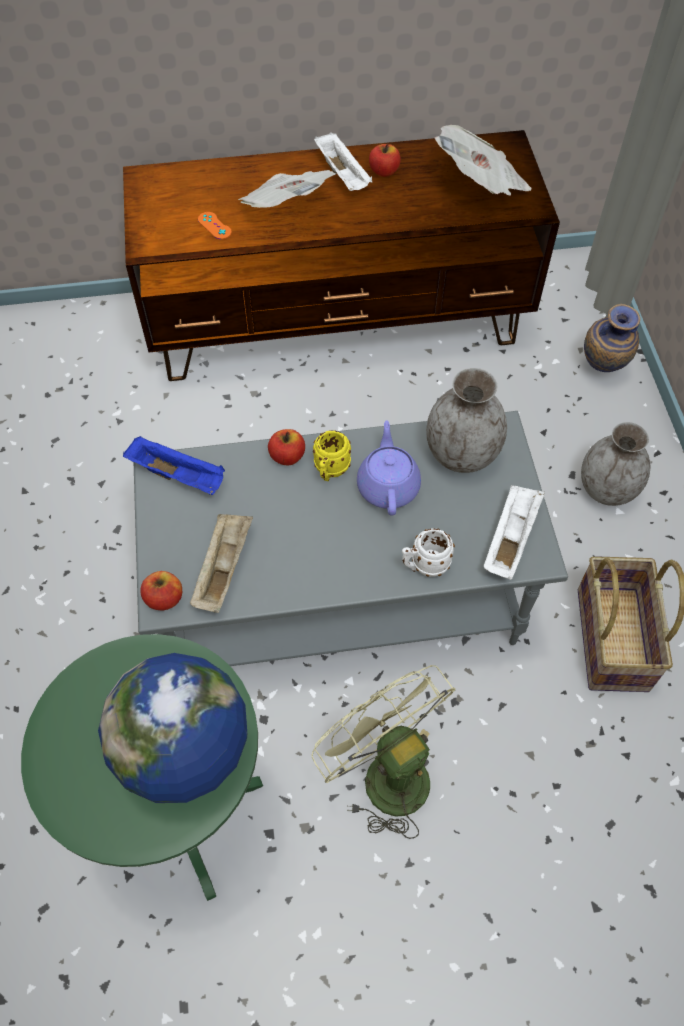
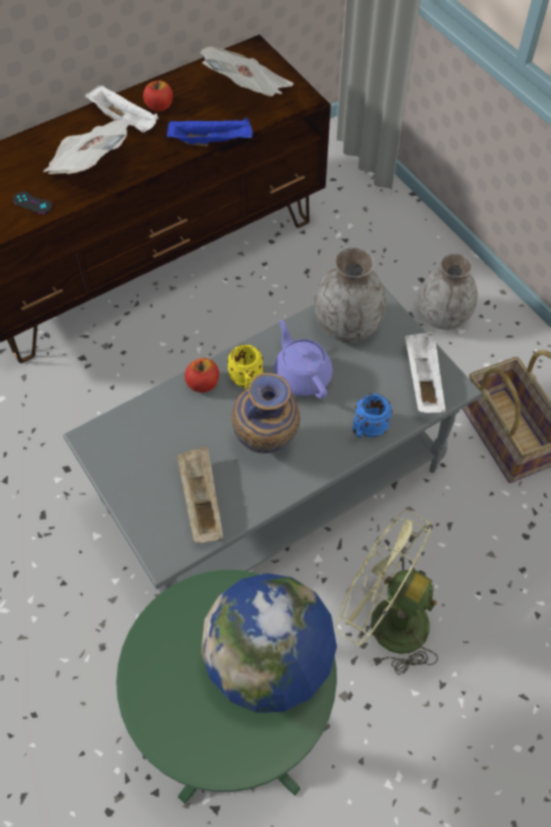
camera: 25 degrees left, 0 degrees up
blue tray [123,436,225,495] -> blue tray moved to [167,117,252,146]
apple [140,571,182,610] -> none
orange game controller [198,212,232,239] -> black game controller [13,192,52,214]
white mug [402,528,455,577] -> blue mug [352,393,393,438]
vase [584,304,640,372] -> vase moved to [232,373,300,454]

